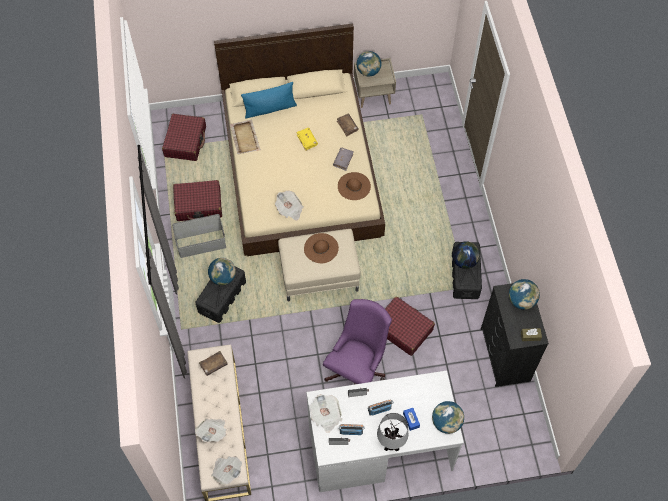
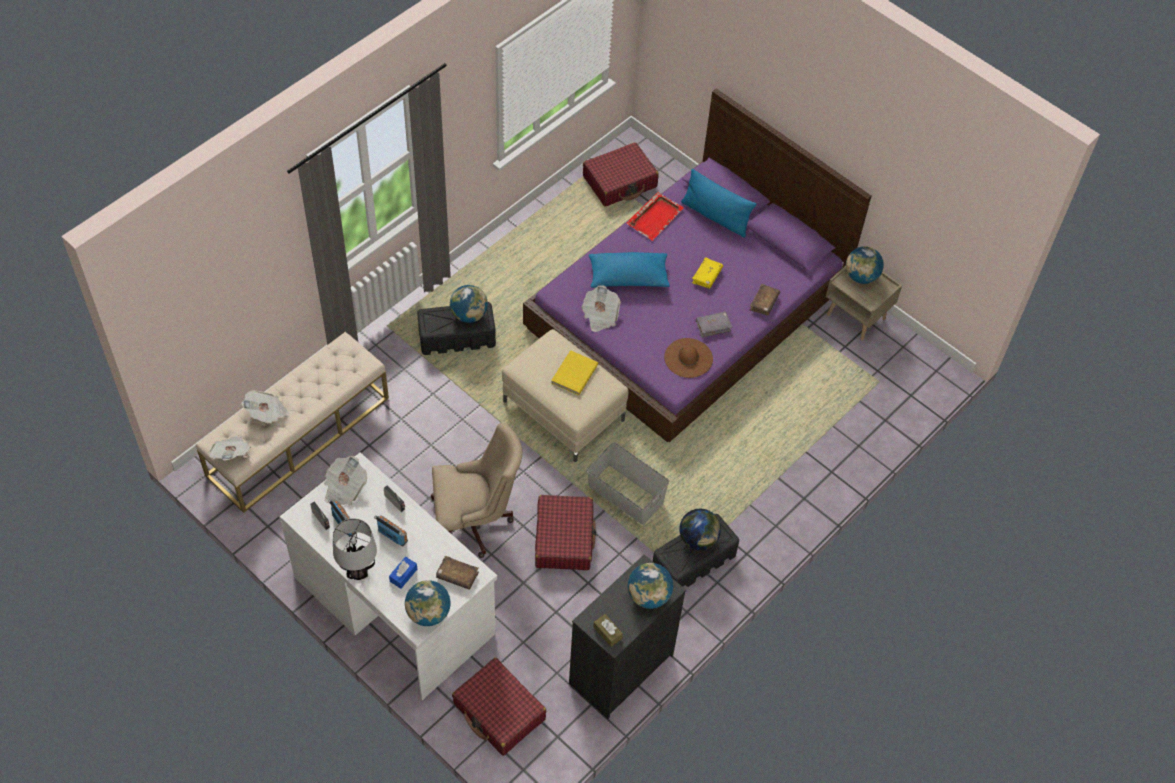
camera: 50 degrees right, 5 degrees down
grey storage box [172,214,226,258] -> grey storage box moved to [587,442,669,525]
red suitcase [173,180,222,221] -> red suitcase moved to [452,658,546,756]
brown book [199,351,228,376] -> brown book moved to [436,556,479,590]
beige bed [214,24,385,256] -> purple bed [523,89,871,442]
beige tray [229,120,261,154] -> red tray [626,192,684,241]
brown hat [304,233,339,263] -> yellow book [551,350,598,395]
purple office chair [323,299,392,385] -> beige office chair [431,423,522,558]
none -> blue pillow [589,252,670,288]

